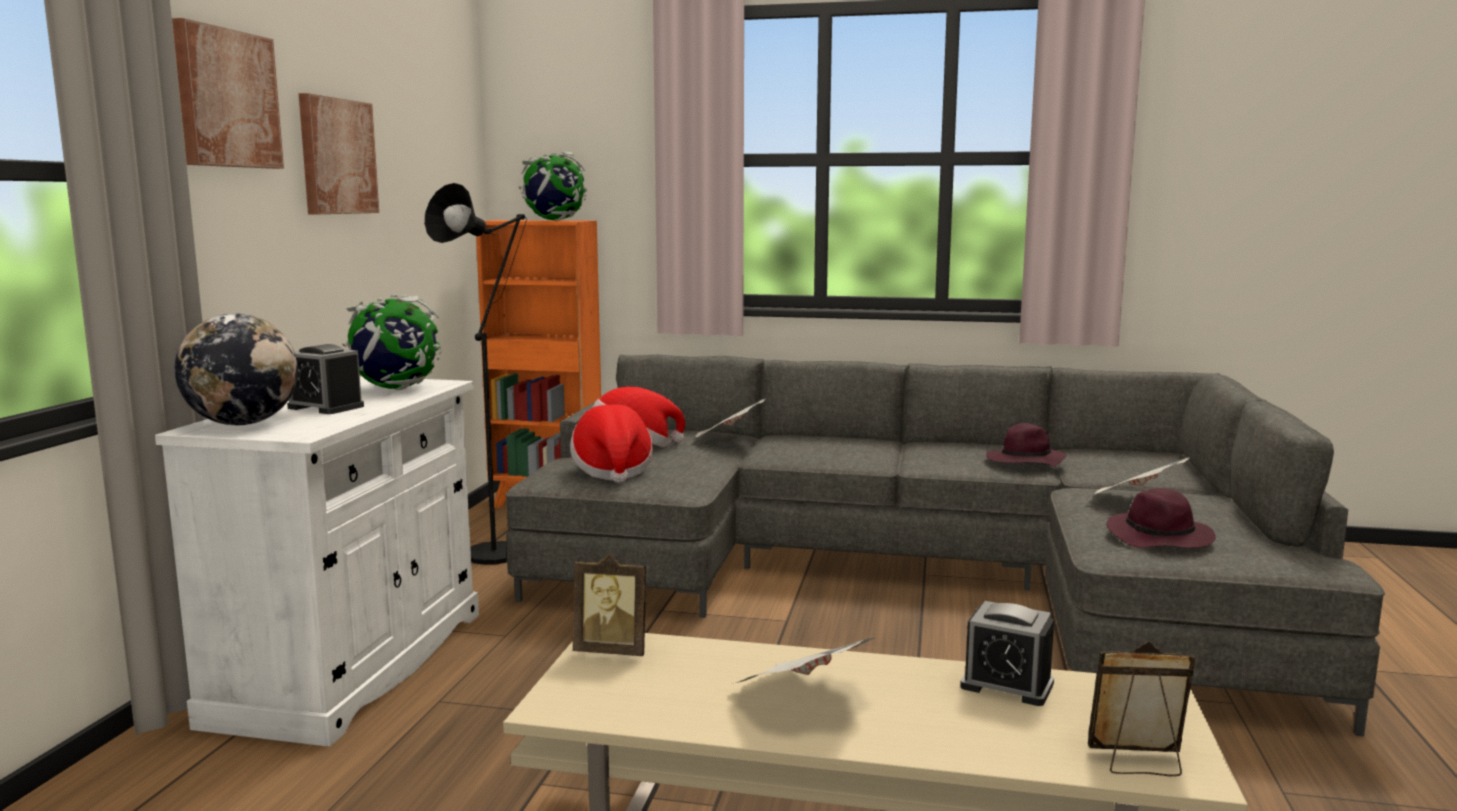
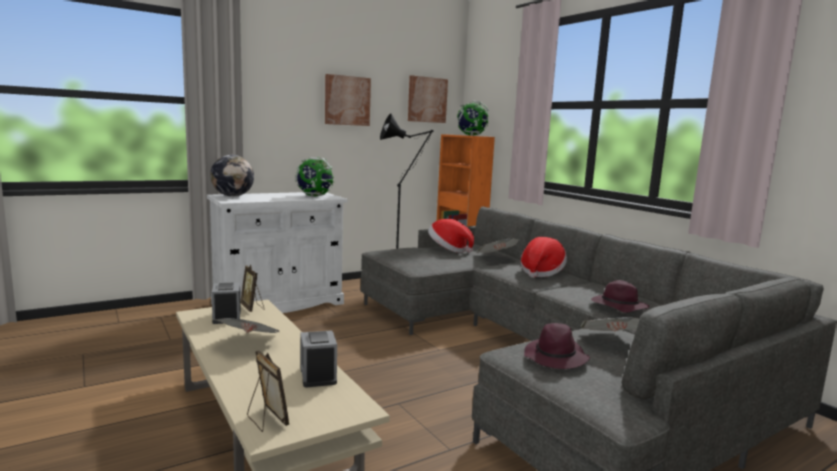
camera: 45 degrees right, 0 degrees up
picture [172,18,284,169] -> picture moved to [408,75,448,123]
alarm clock [287,344,364,414] -> alarm clock moved to [212,283,241,324]
hat [570,405,653,483] -> hat moved to [521,237,567,278]

